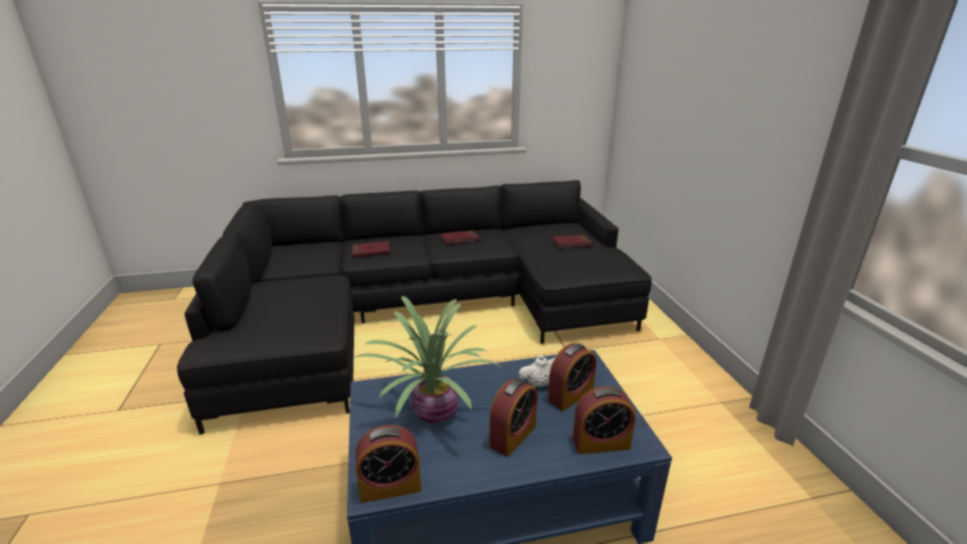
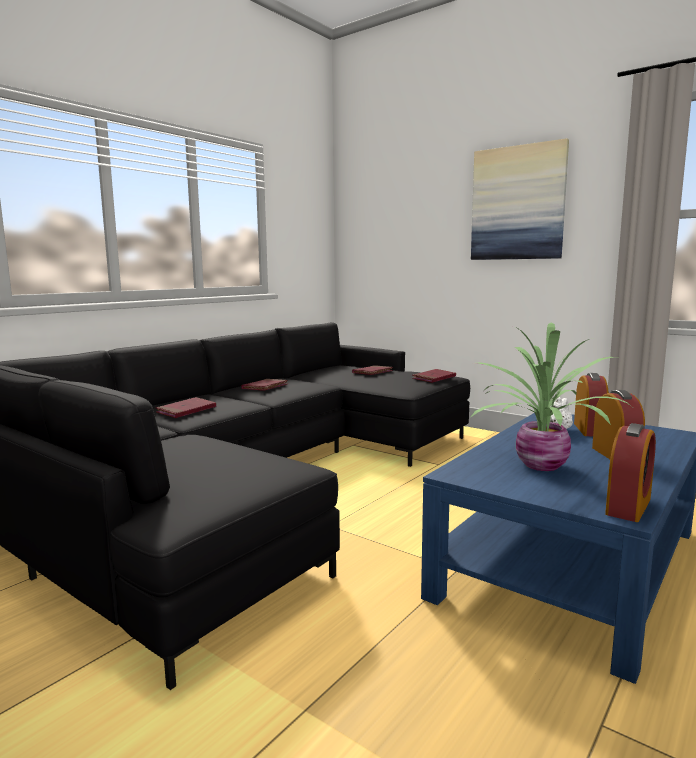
camera: 40 degrees left, 15 degrees down
alarm clock [573,386,636,454] -> none
none -> red book [412,369,456,383]
none -> picture [471,138,569,260]

